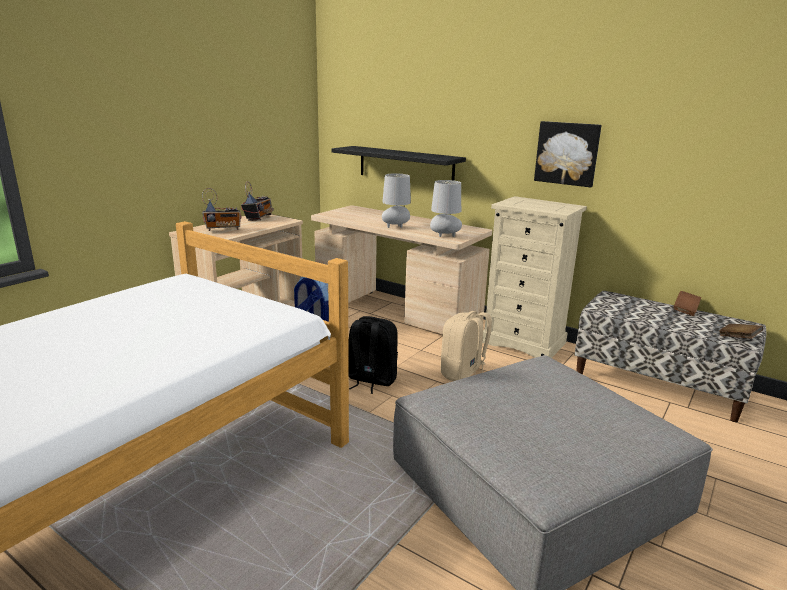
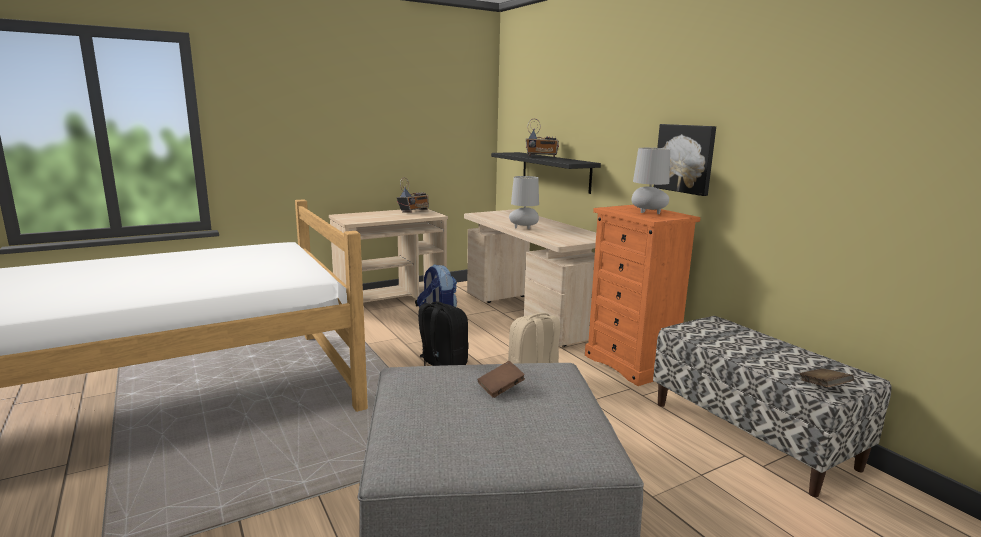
camera: 25 degrees right, 5 degrees down
radio [202,188,241,231] -> radio moved to [526,119,559,157]
grey table lamp [430,180,462,237] -> grey table lamp moved to [631,148,670,214]
beige dresser [482,196,587,358] -> orange dresser [585,205,701,386]
brown book [673,291,701,316] -> brown book moved to [477,361,525,398]

